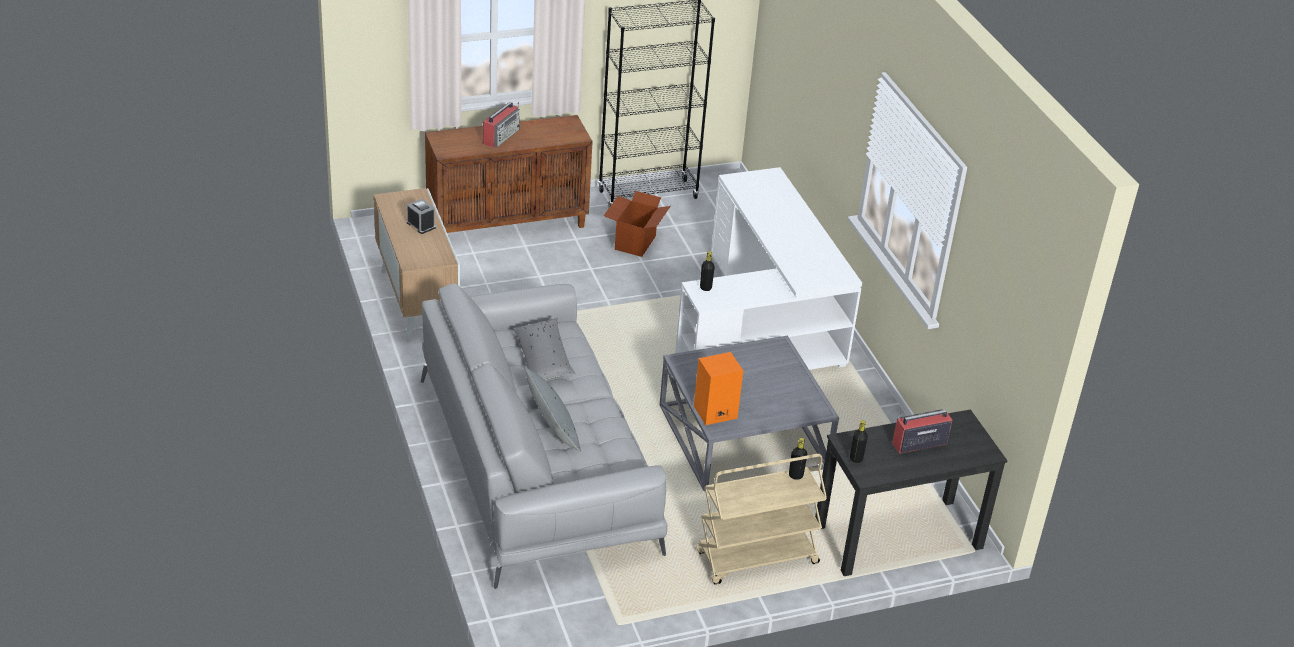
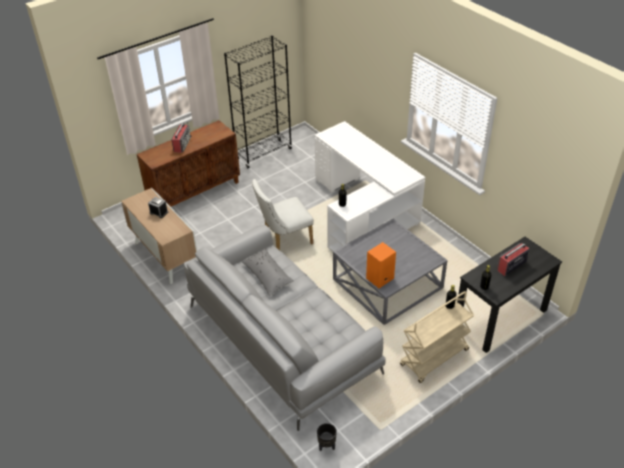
camera: 15 degrees left, 5 degrees up
grey pillow [525,367,581,452] -> none
cardboard box [604,191,671,257] -> none
none -> white chair [252,179,314,250]
none -> black planter [317,423,337,451]

